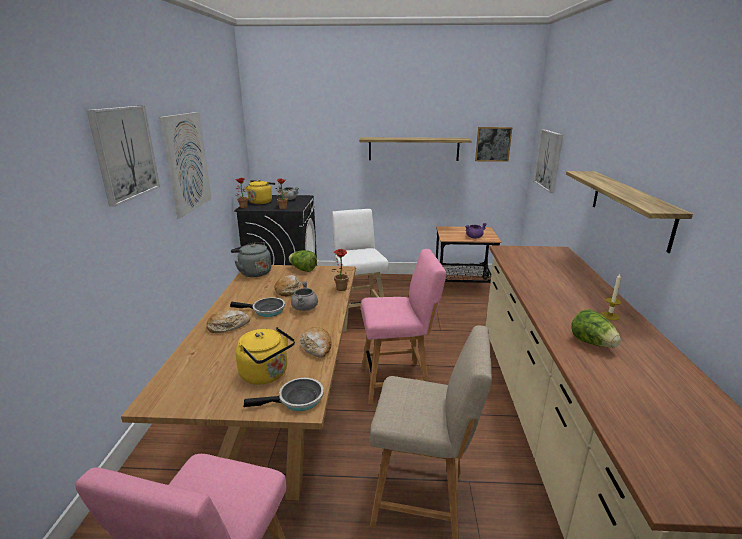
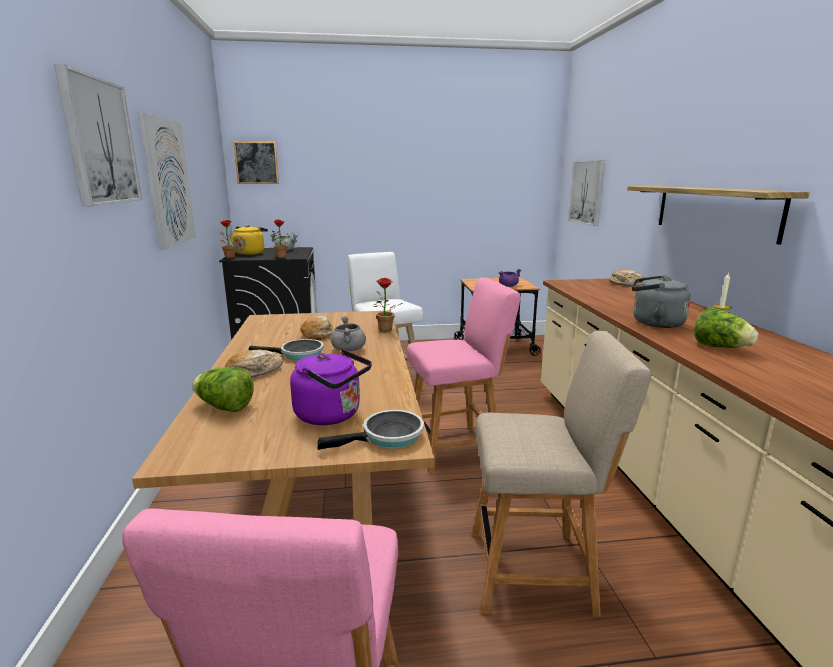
camera: 10 degrees left, 5 degrees down
grey kettle [231,242,271,277] -> grey kettle moved to [632,275,691,328]
yellow kettle [235,327,295,384] -> purple kettle [290,349,372,425]
lettuce [288,250,317,272] -> lettuce moved to [192,367,254,412]
bread [300,327,332,358] -> bread moved to [609,269,645,287]
shelf [359,137,472,161] -> none
picture [475,127,512,162] -> picture moved to [233,141,279,184]

